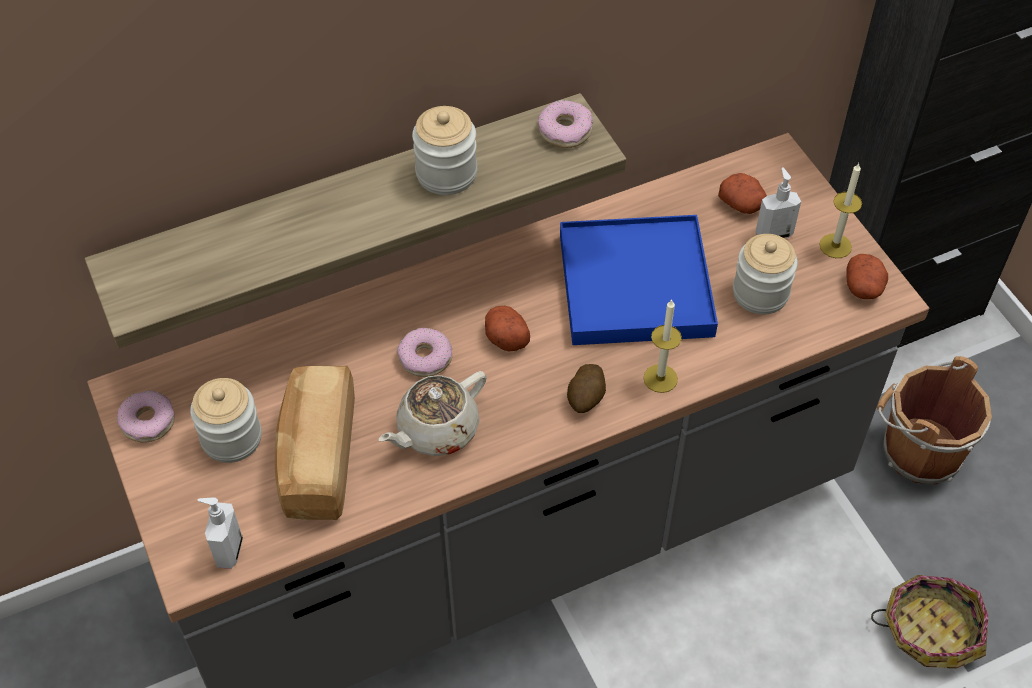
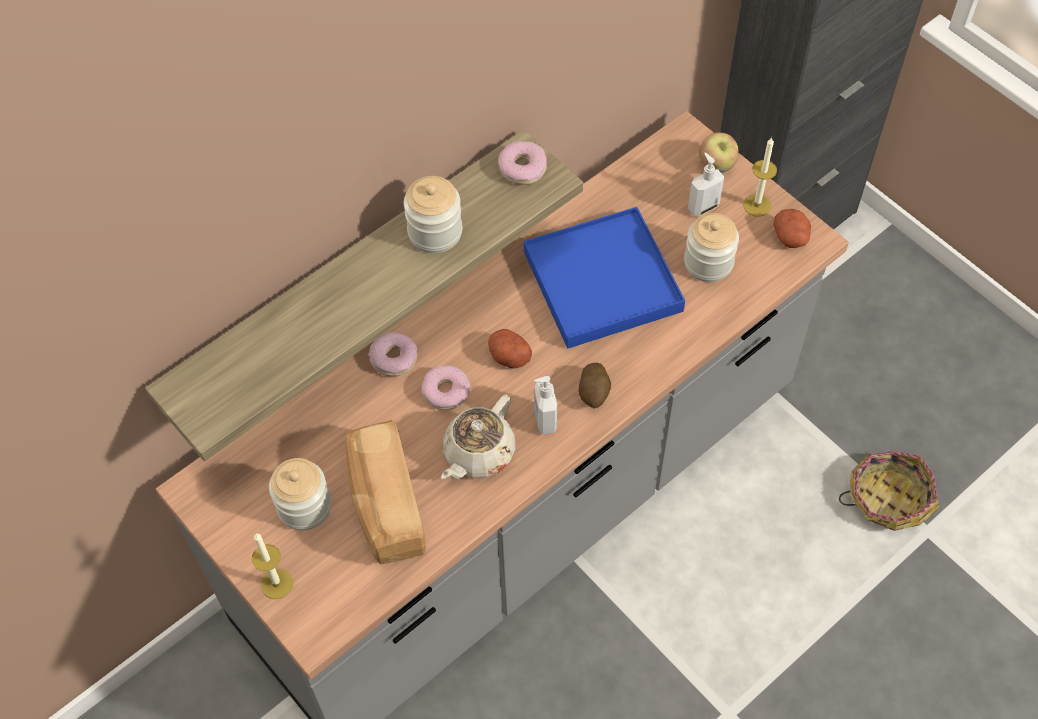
camera: 15 degrees left, 5 degrees up
donut [117,390,175,443] -> donut moved to [369,332,417,376]
soap dispenser [198,497,243,569] -> soap dispenser moved to [534,376,557,435]
candle [643,299,682,393] -> candle moved to [252,534,293,599]
potato [718,173,767,214] -> none
brown bucket [877,356,992,484] -> none
none -> apple [699,132,739,173]

